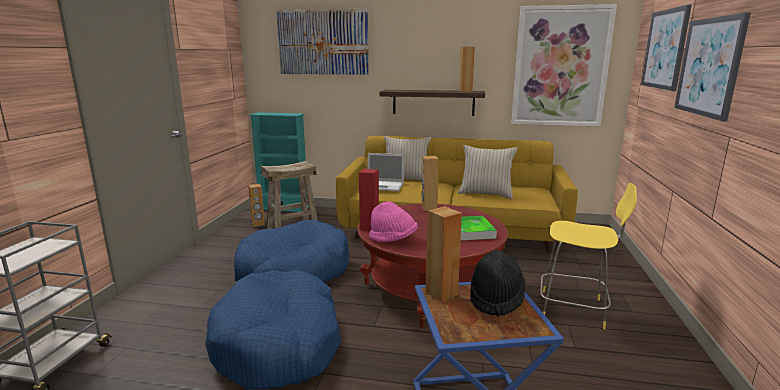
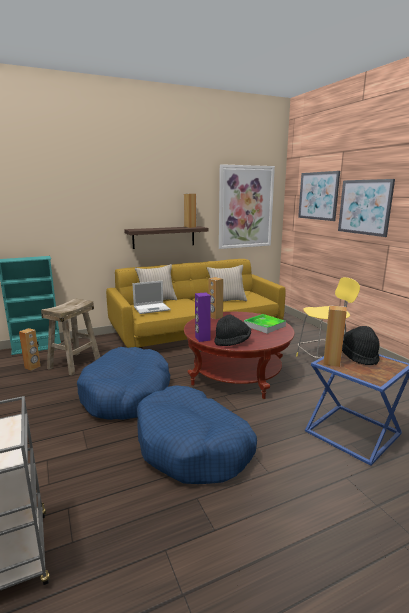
camera: 35 degrees left, 0 degrees up
picture [276,9,369,75] -> none
red speaker [359,168,379,231] -> purple speaker [195,292,211,342]
pink hat [369,202,418,242] -> black hat [214,314,251,346]

